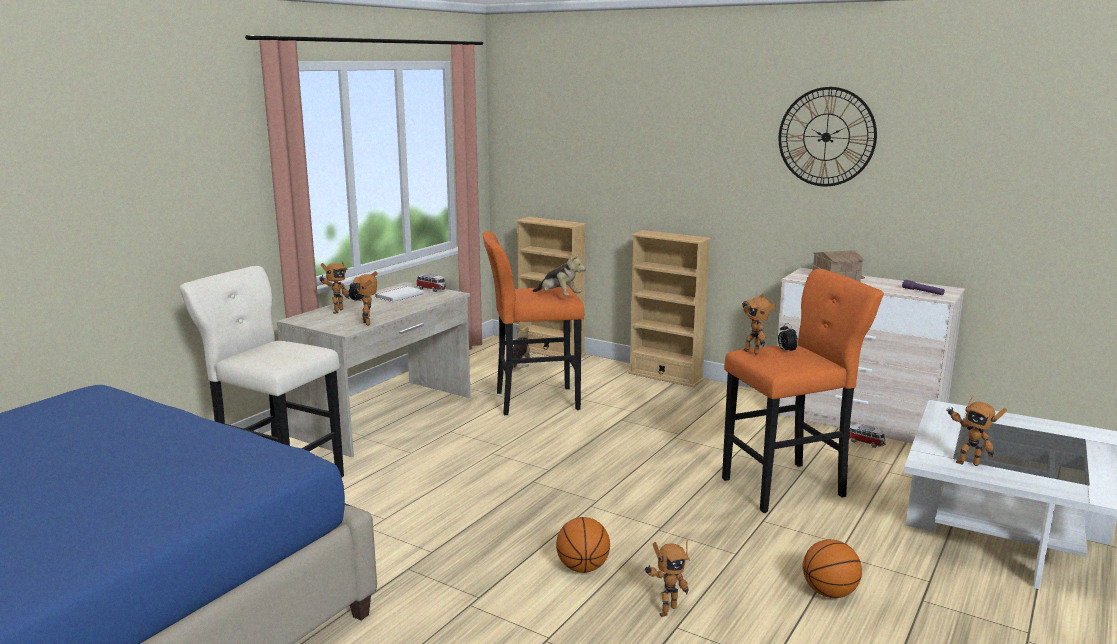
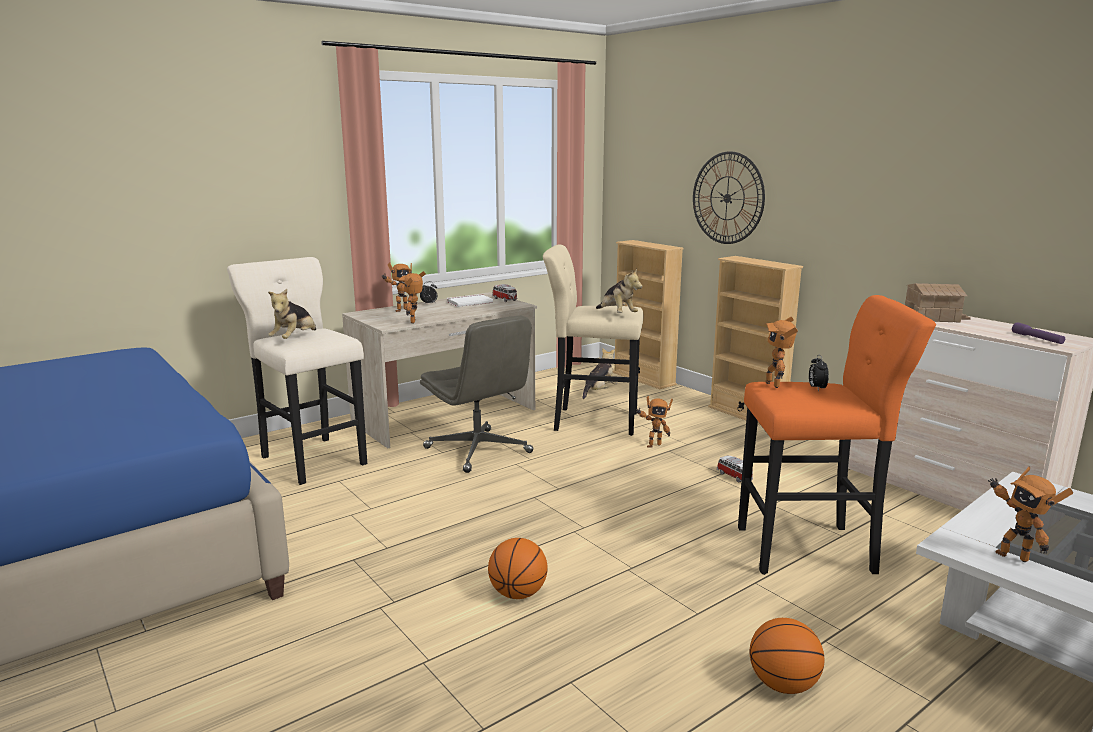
camera: 20 degrees right, 0 degrees up
orange stool [483,231,584,415] -> beige stool [543,245,643,436]
toy robot [645,540,690,617] -> toy robot moved to [636,396,673,448]
wall clock [779,87,877,186] -> wall clock moved to [693,151,765,244]
toy car [849,424,886,448] -> toy car moved to [717,456,753,483]
none -> plush toy [268,289,316,339]
none -> grey office chair [420,315,534,473]

